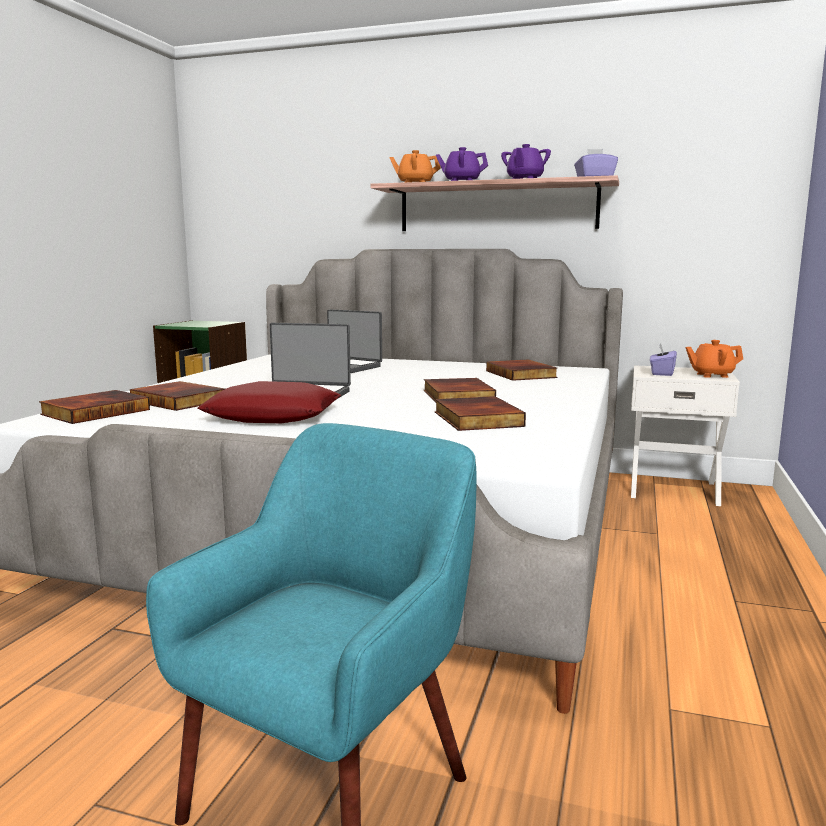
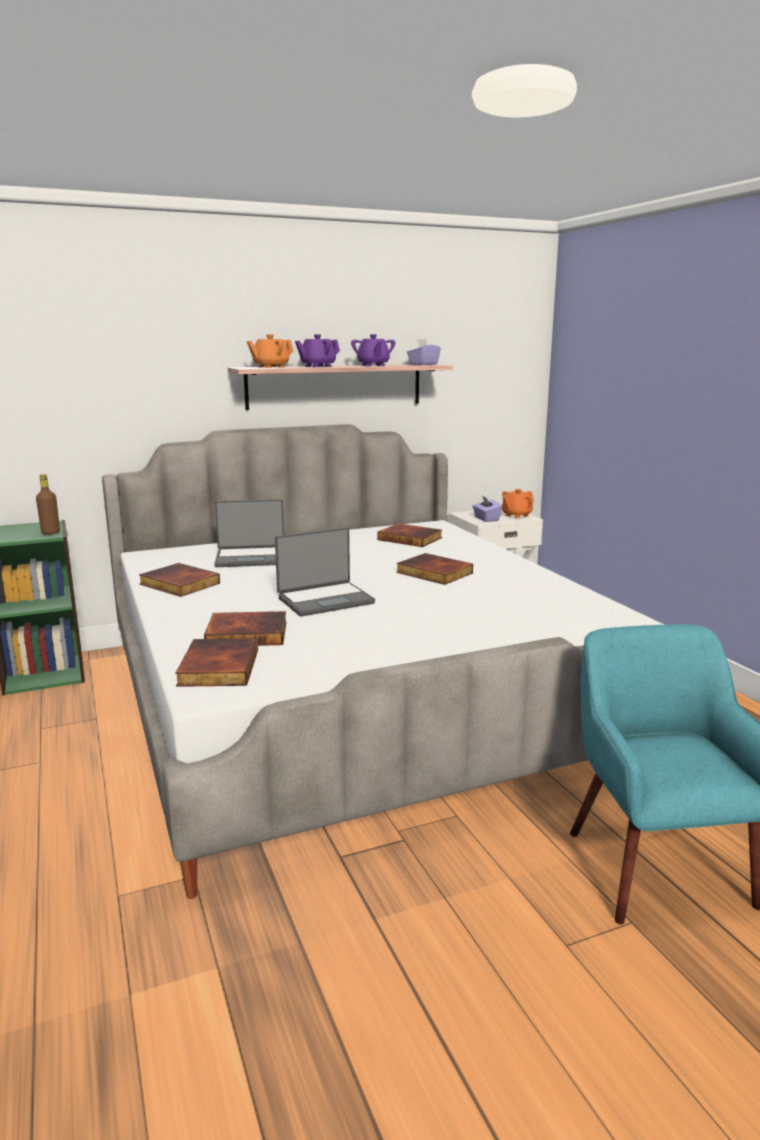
camera: 40 degrees left, 5 degrees up
red pillow [198,381,341,423] -> none
book [435,396,526,431] -> book moved to [139,563,220,597]
none -> brown bottle [36,474,60,535]

